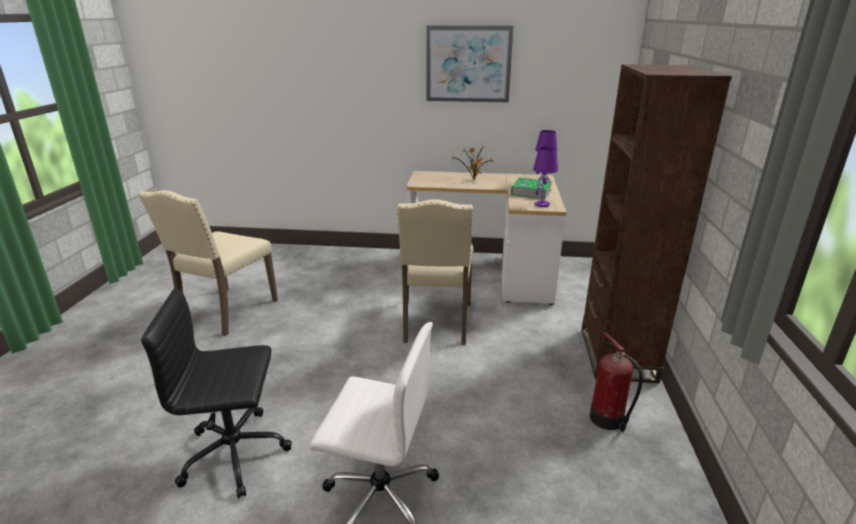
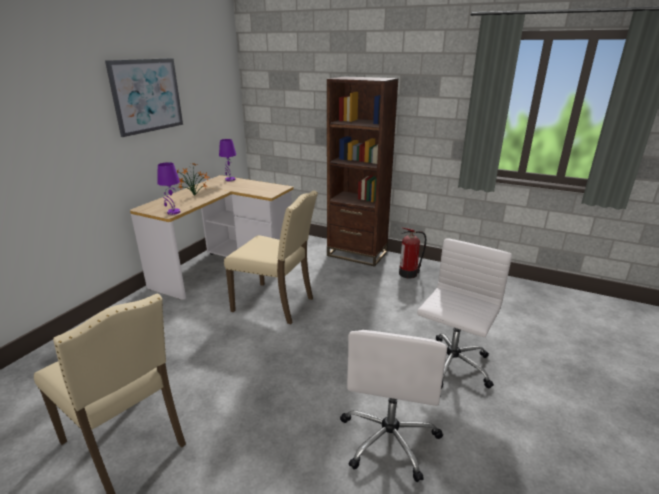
camera: 70 degrees left, 0 degrees up
black office chair [141,289,292,499] -> white office chair [340,330,447,482]
book [511,177,552,199] -> none
purple table lamp [533,146,558,207] -> purple table lamp moved to [157,162,180,215]

